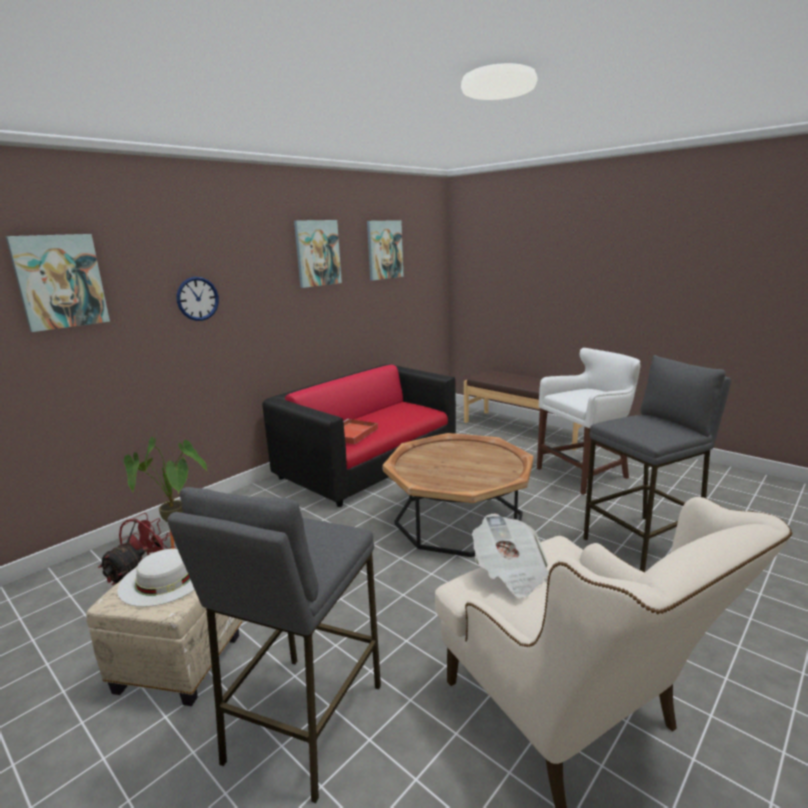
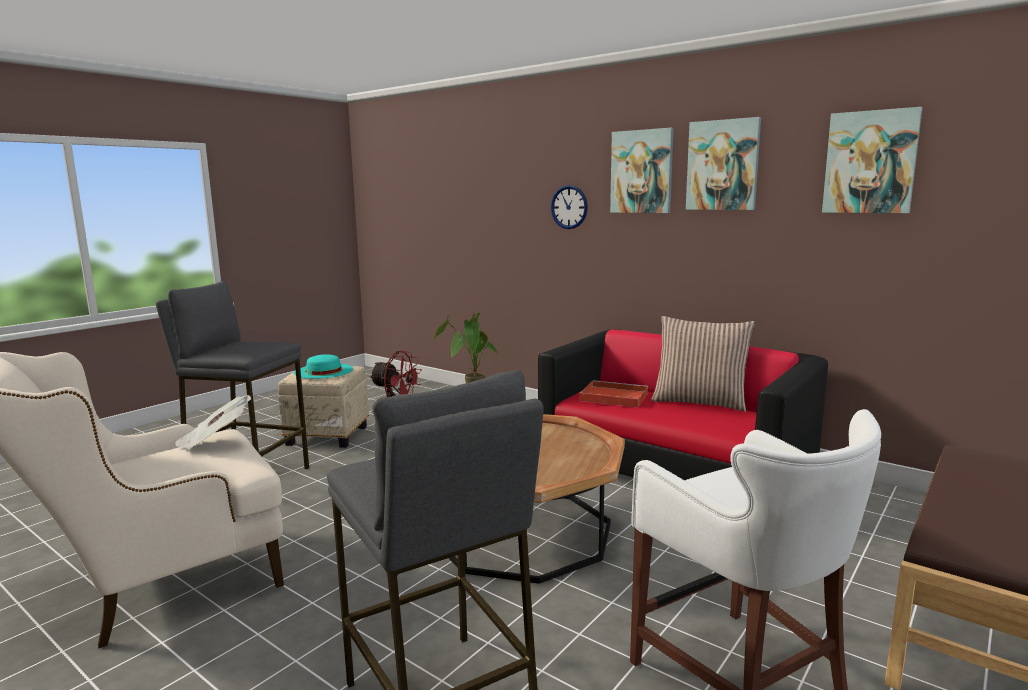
camera: 85 degrees right, 5 degrees down
picture [6,234,110,332] -> picture moved to [610,128,674,213]
white hat [117,549,195,607] -> turquoise hat [294,354,353,379]
none -> pillow [651,316,755,412]

